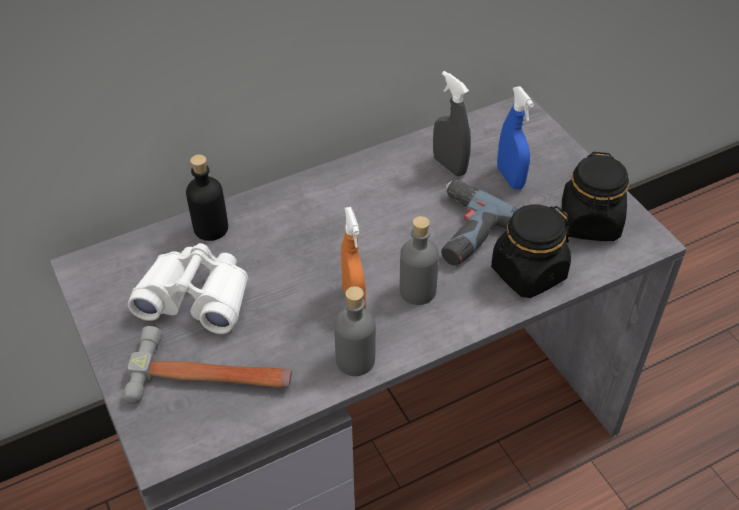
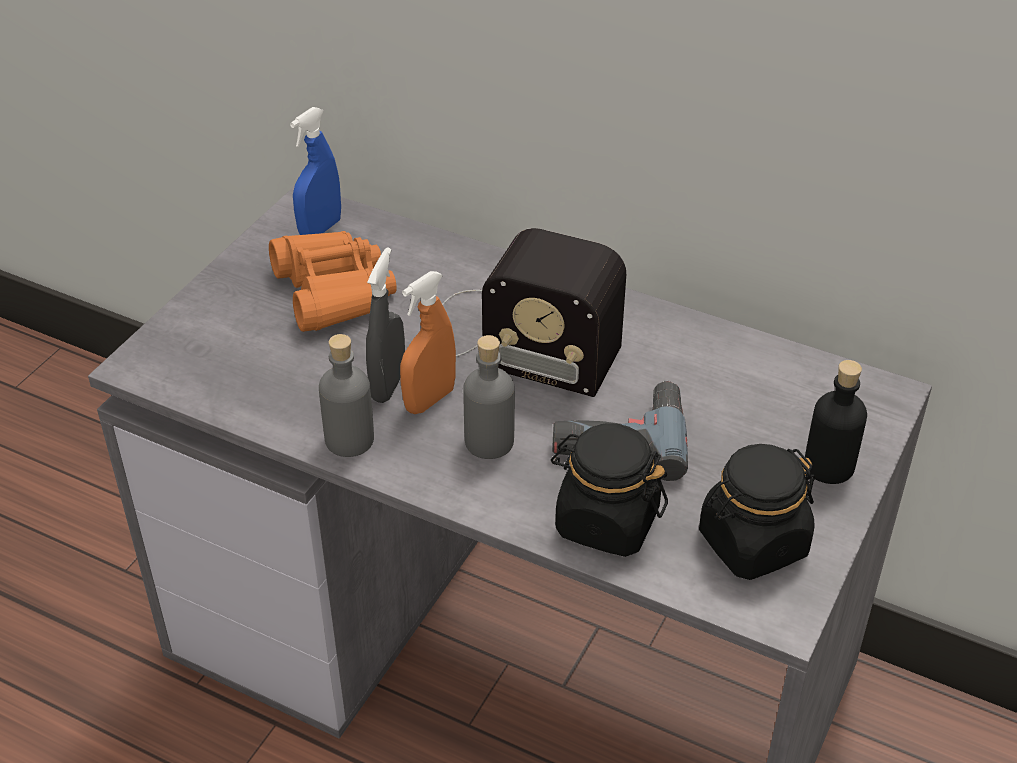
camera: 55 degrees right, 5 degrees down
hammer [124,326,292,404] -> none
white binoculars [128,243,249,334] -> orange binoculars [269,231,397,332]
black bottle [186,155,228,241] -> black bottle moved to [805,360,867,484]
grey spray bottle [433,71,471,176] -> grey spray bottle moved to [366,247,405,403]
blue spray bottle [497,86,534,190] -> blue spray bottle moved to [290,107,341,235]
none -> radio [442,228,626,397]

